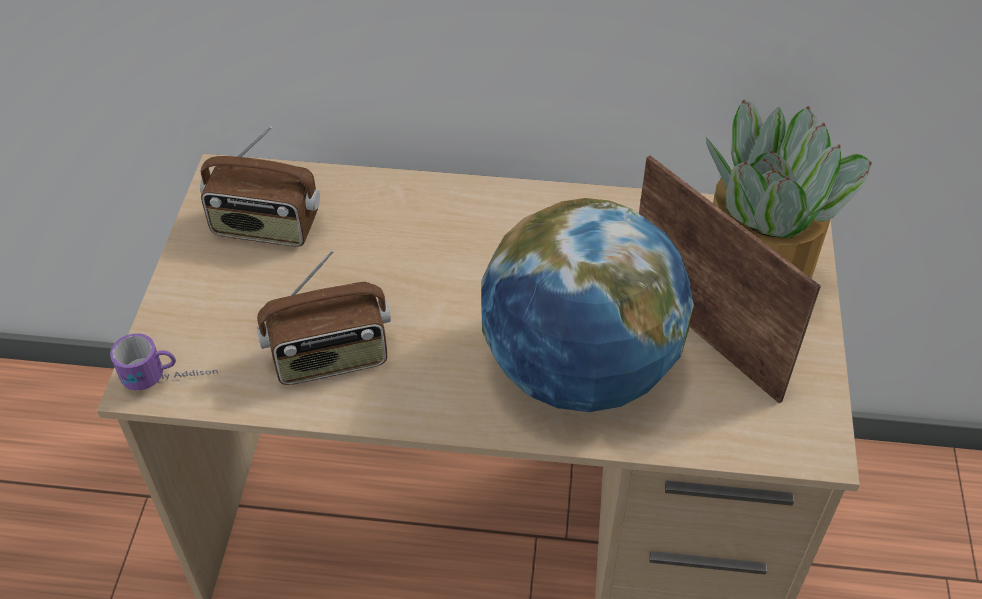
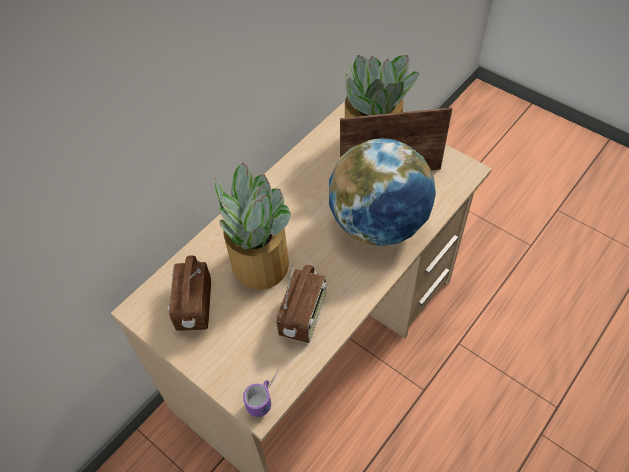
camera: 55 degrees left, 5 degrees up
radio [200,126,320,247] -> radio turned 135 degrees clockwise [168,255,211,331]
none -> potted plant [215,163,291,290]

